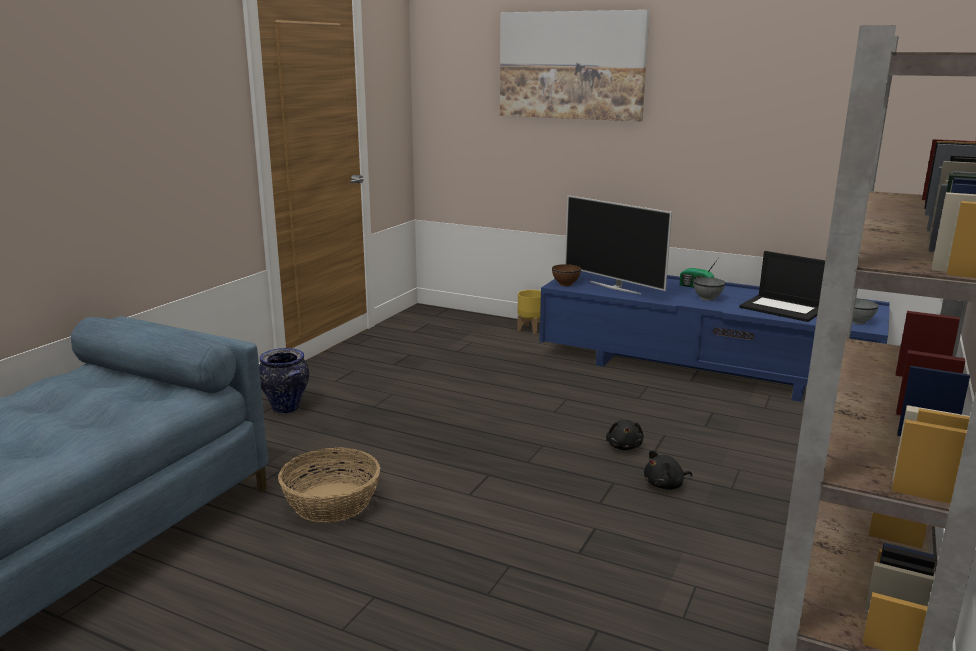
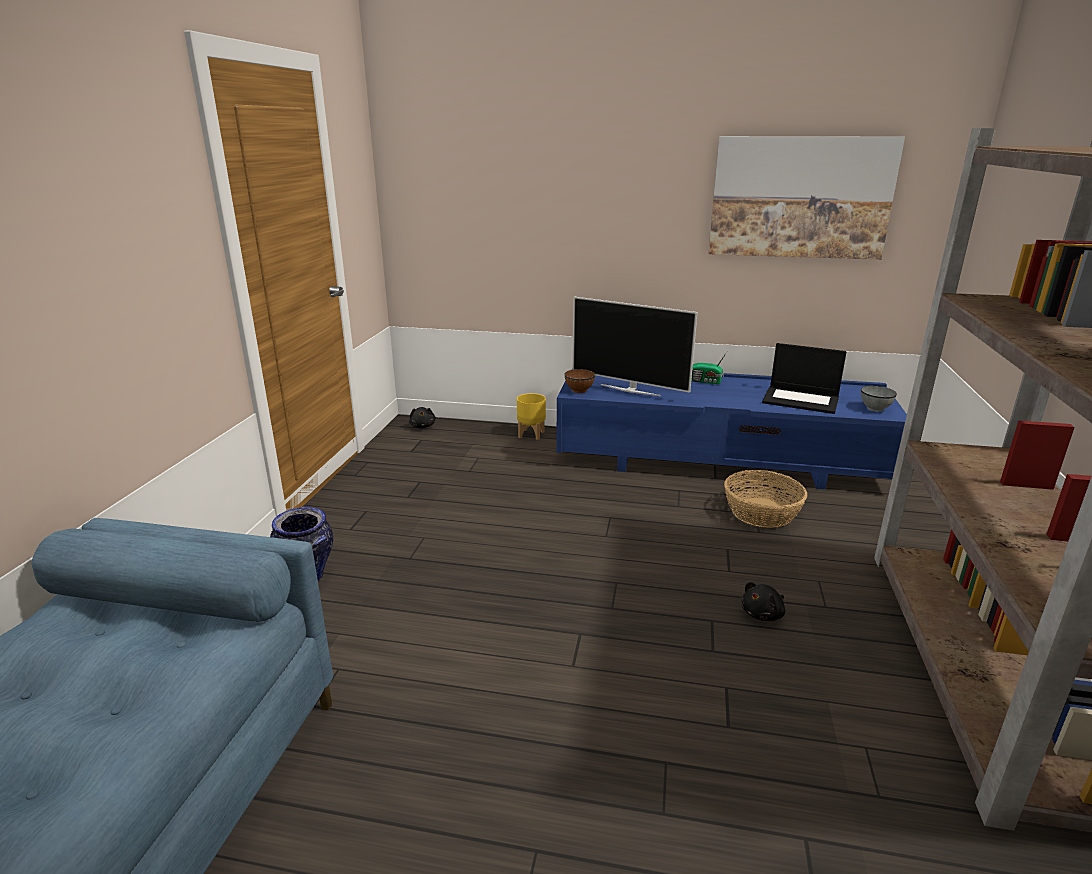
camera: 15 degrees left, 5 degrees up
basket [278,447,380,523] -> basket moved to [724,470,808,528]
picture [500,10,650,121] -> picture moved to [709,136,905,260]
black plush toy [606,420,644,450] -> black plush toy moved to [409,407,436,428]
grey bowl [693,277,725,301] -> none

